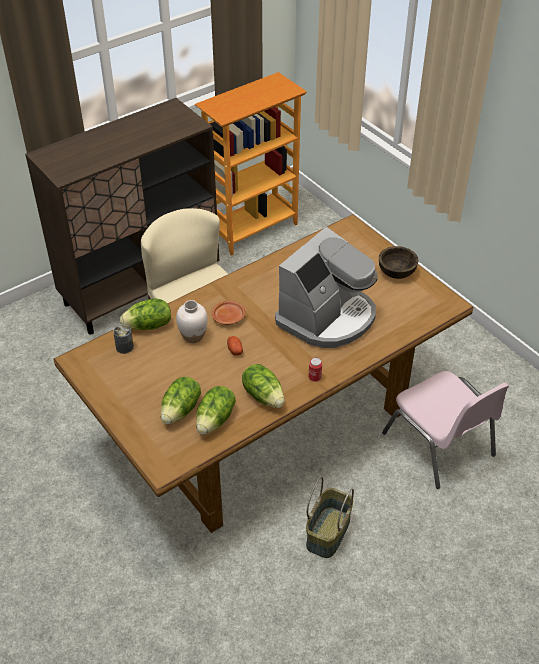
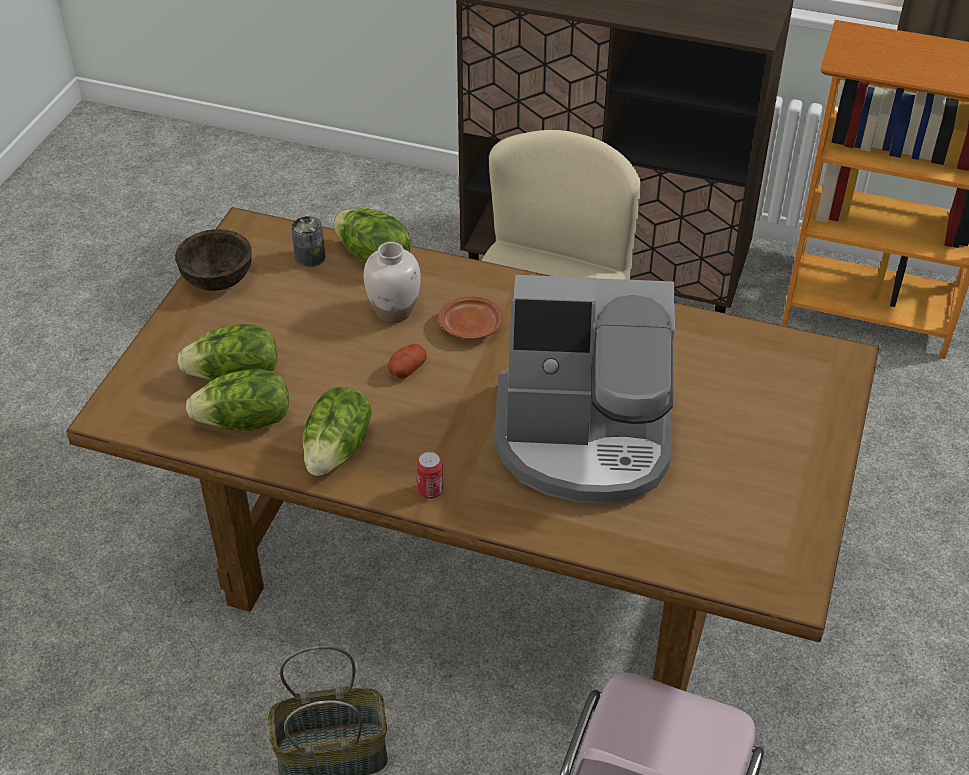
camera: 55 degrees right, 0 degrees up
brown bowl [379,246,419,279] -> brown bowl moved to [175,229,252,291]

